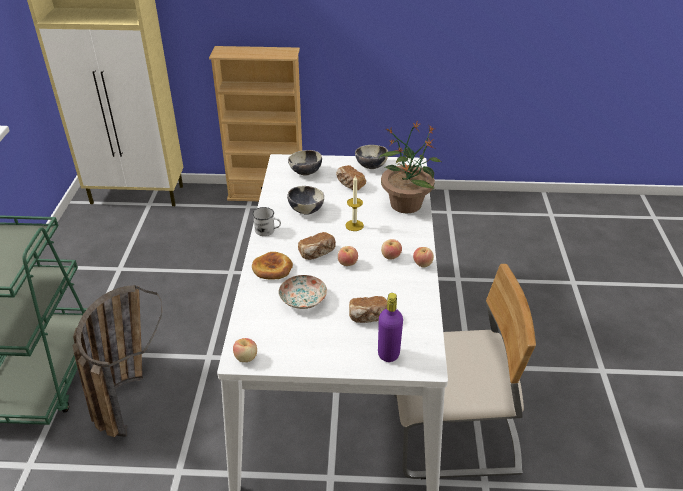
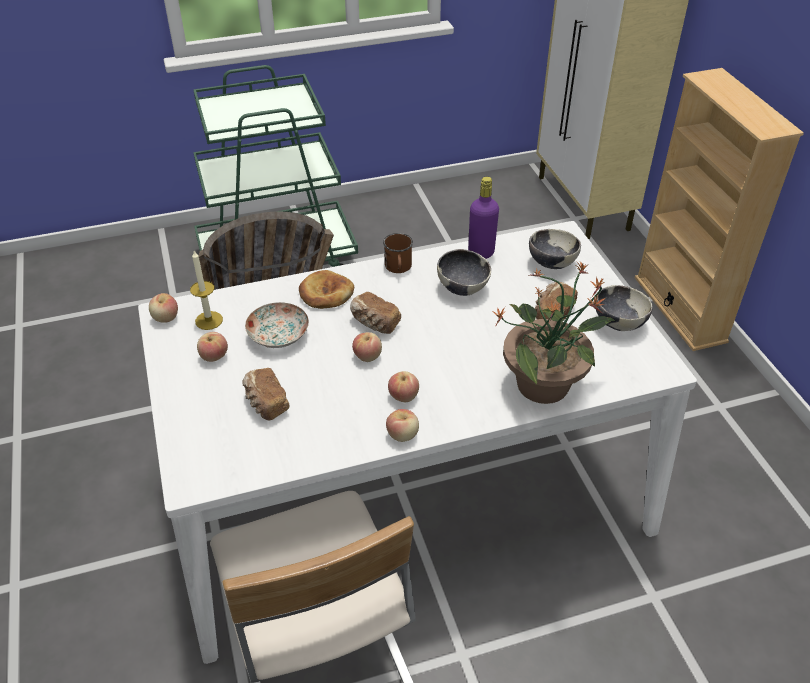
camera: 70 degrees right, 5 degrees up
white mug [252,207,281,236] -> brown mug [383,233,413,273]
candle [345,176,364,231] -> candle moved to [190,251,223,330]
purple bottle [378,293,403,362] -> purple bottle moved to [468,177,499,259]
none -> apple [197,332,228,362]

